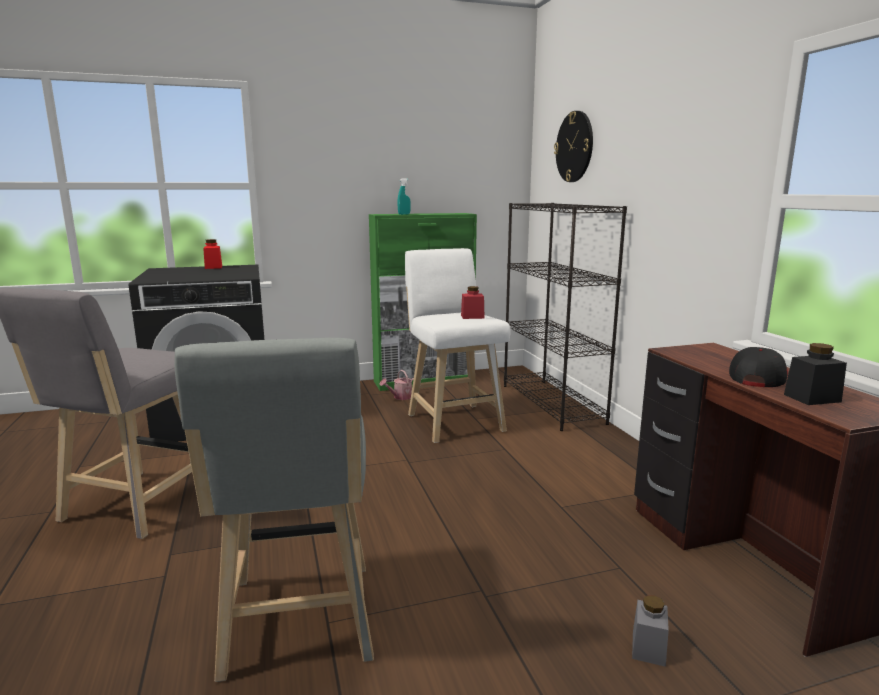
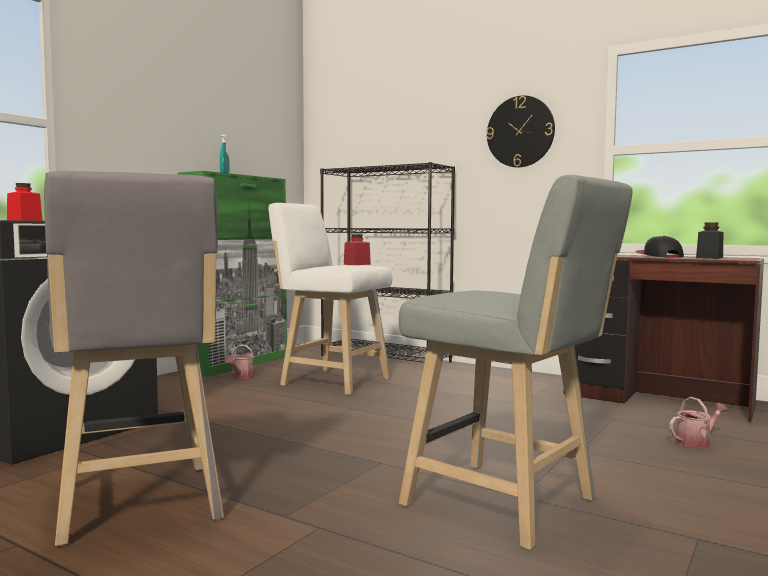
camera: 40 degrees left, 10 degrees down
wall clock [554,111,593,182] -> wall clock moved to [486,95,555,168]
grey jar [632,595,669,667] -> watering can [669,397,728,448]

